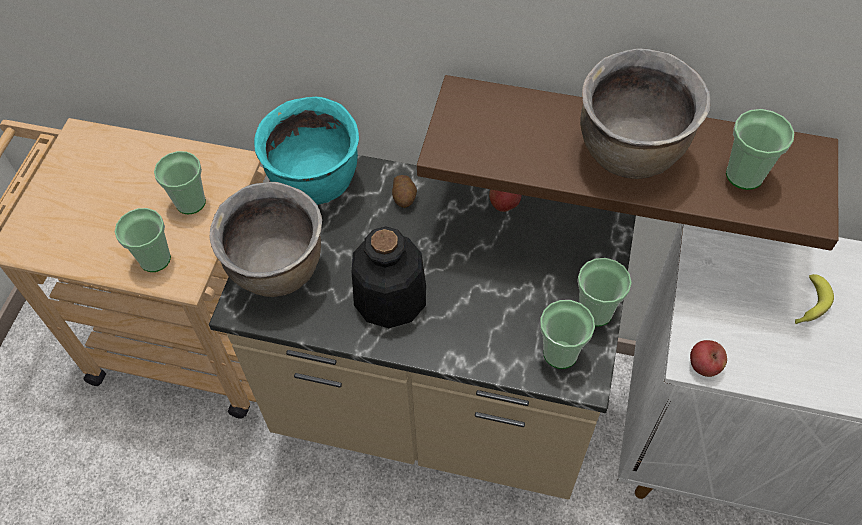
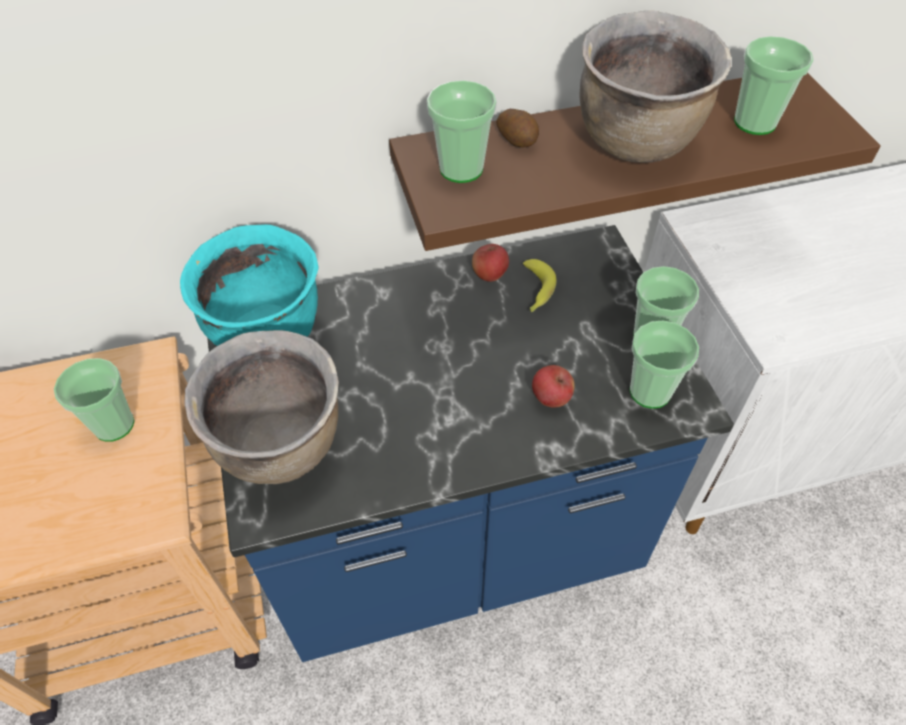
camera: 30 degrees left, 5 degrees down
cup [115,208,171,272] -> cup moved to [427,80,497,183]
beige counter [209,155,636,500] -> blue counter [207,225,734,662]
bottle [352,226,426,328] -> none
potato [392,175,417,208] -> potato moved to [496,109,539,148]
apple [690,340,727,377] -> apple moved to [532,365,575,408]
banana [795,274,834,324] -> banana moved to [523,259,557,312]

